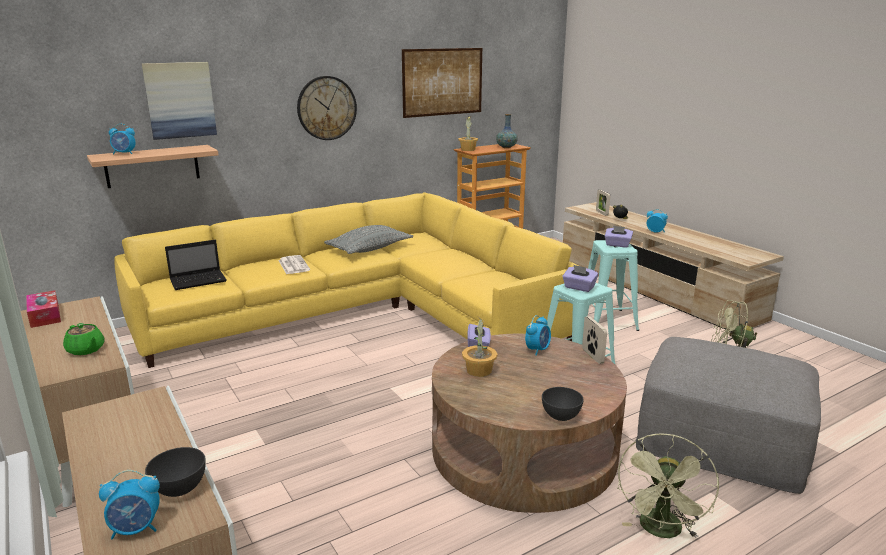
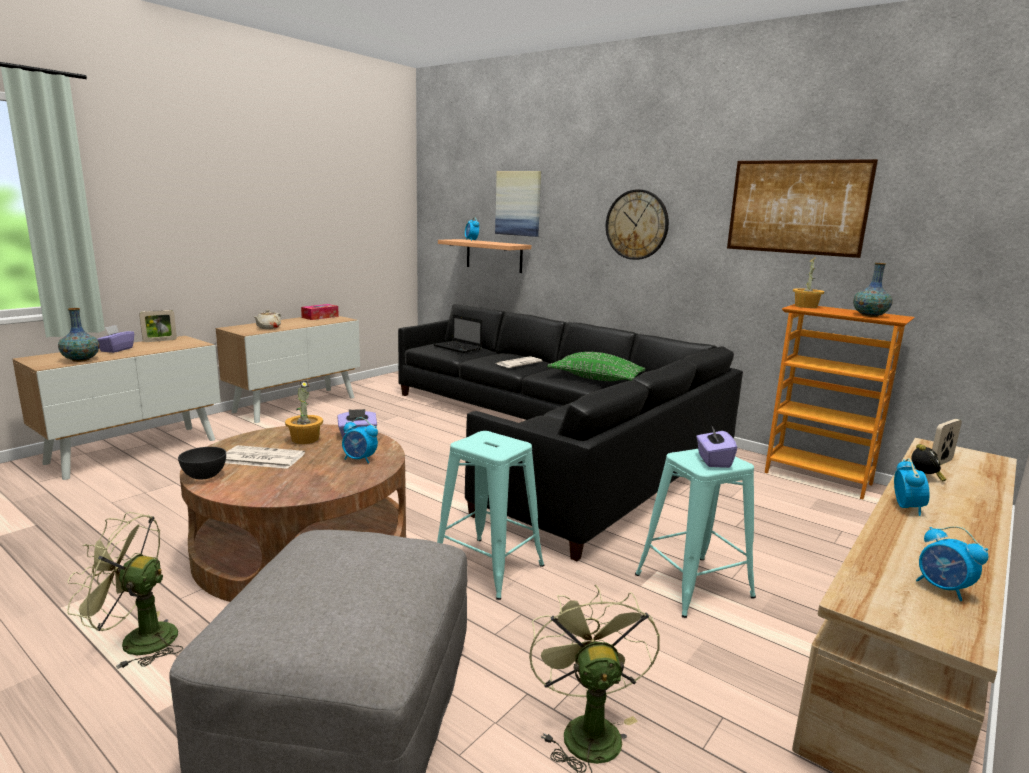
camera: 70 degrees right, 5 degrees down
green teapot [63,323,105,355] -> beige teapot [253,310,281,329]
alarm clock [99,470,160,539] -> alarm clock moved to [916,526,988,601]
yellow sofa [114,192,578,368] -> black sofa [398,304,743,561]
grey bowl [145,447,206,497] -> vase [58,308,99,362]
grey pillow [324,225,413,254] -> green pillow [547,352,645,381]
purple tissue box [562,265,599,292] -> purple tissue box moved to [97,325,134,353]
picture frame [582,316,607,364] -> picture frame moved to [139,310,177,342]
none -> newspaper [225,445,305,469]

